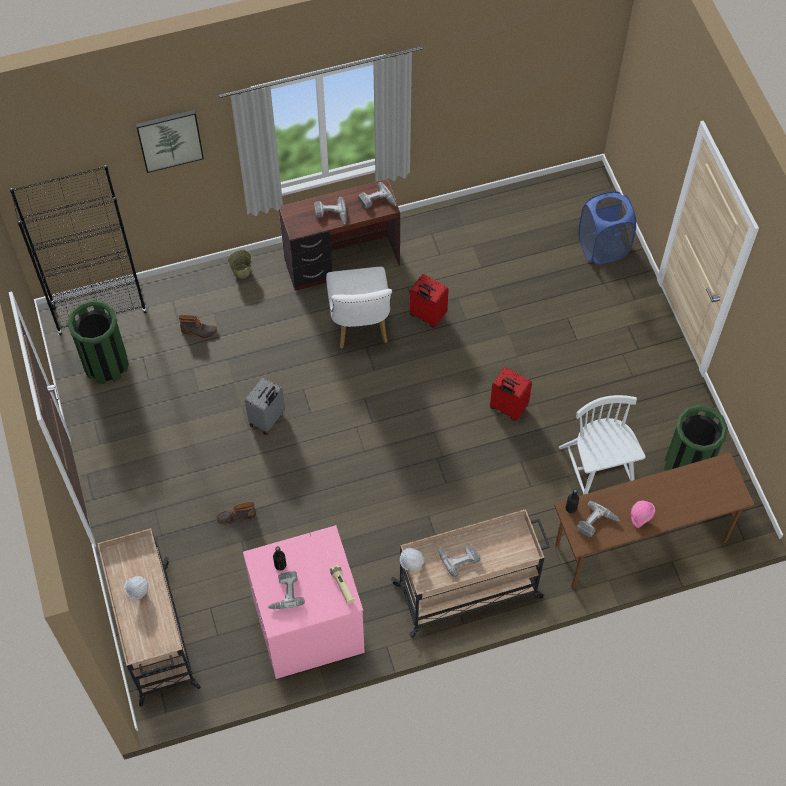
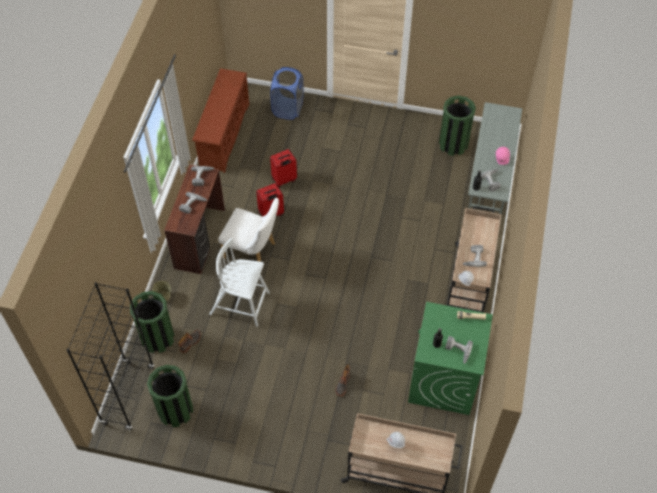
camera: 60 degrees left, 5 degrees down
picture [136,110,204,173] -> none
pink washing machine [243,525,365,679] -> green washing machine [408,302,493,415]
grey suitcase [245,377,285,435] -> none
red suitcase [490,367,532,421] -> red suitcase moved to [270,149,297,187]
brown desk [554,453,754,589] -> grey desk [468,102,522,214]
white chair [559,395,646,495] -> white chair moved to [210,238,270,327]
none -> green trash can [130,291,175,353]
none -> brown shoe rack [192,68,249,173]

